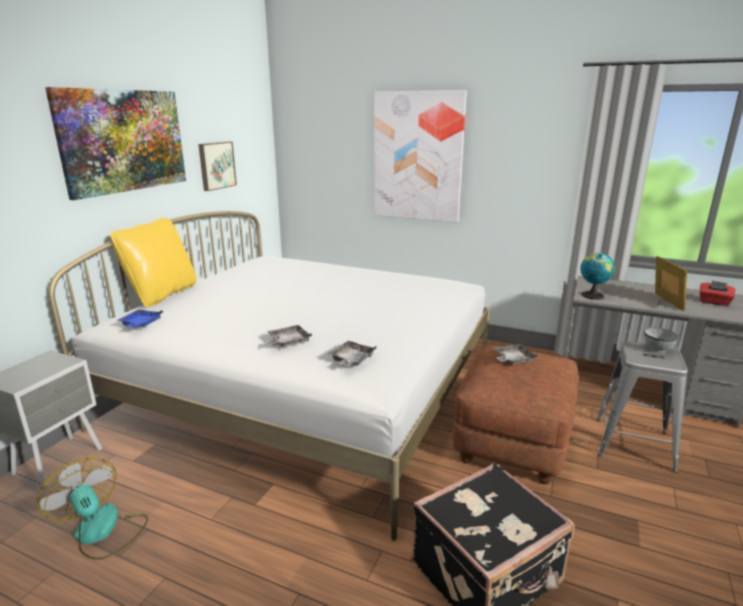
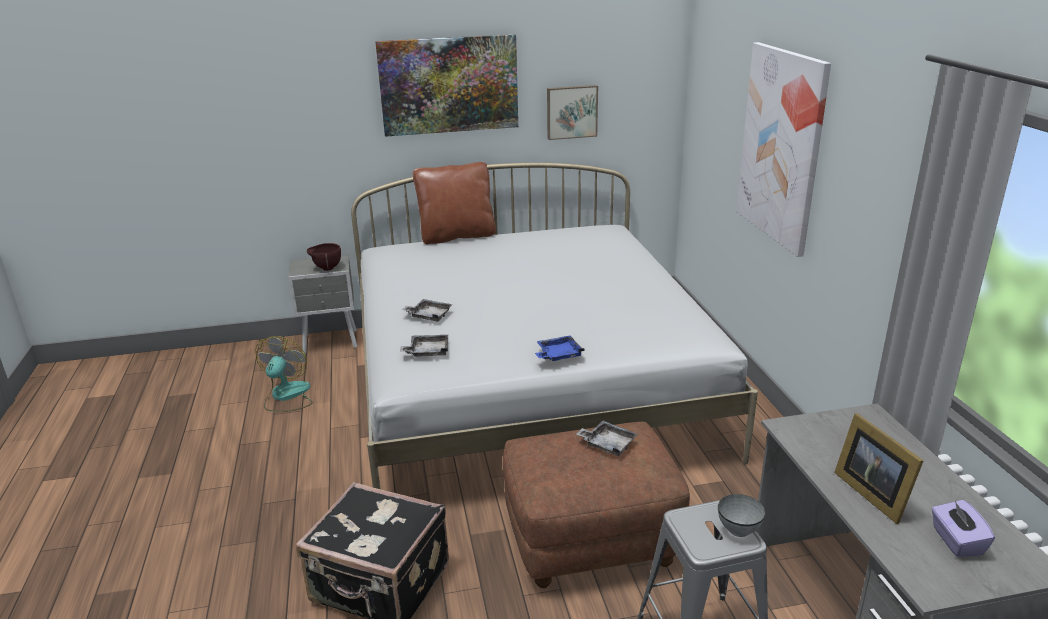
camera: 55 degrees right, 5 degrees up
yellow pillow [110,218,197,308] -> brown pillow [413,162,496,244]
blue tray [117,309,163,328] -> blue tray moved to [535,336,585,361]
globe [580,253,615,300] -> none
picture frame [655,256,687,311] -> picture frame turned 105 degrees clockwise [834,413,924,524]
red tissue box [700,281,736,306] -> purple tissue box [931,500,995,557]
none -> brown bowl [307,243,341,271]

